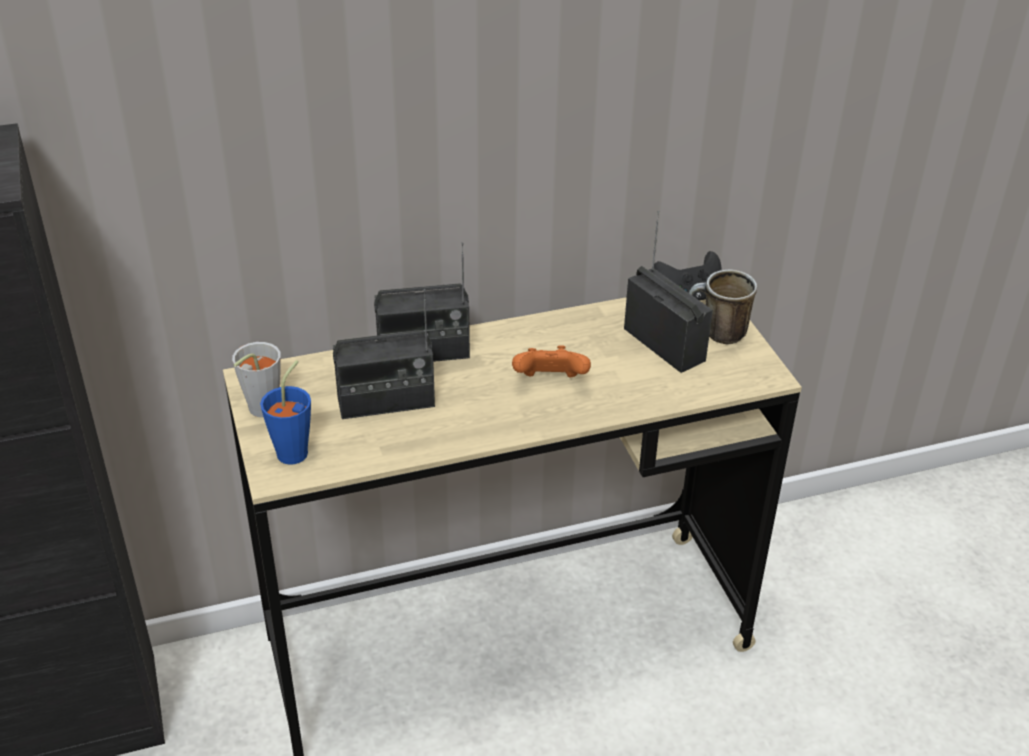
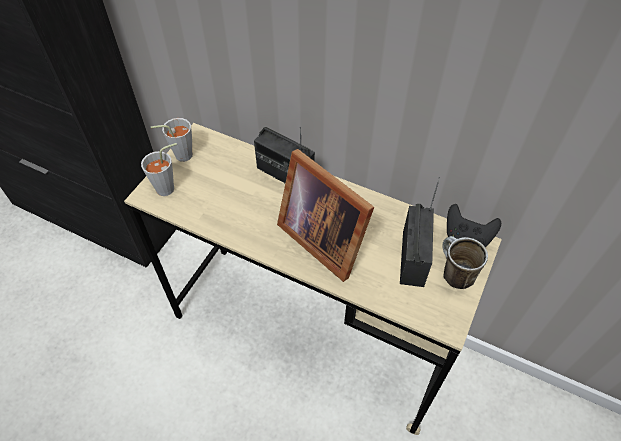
camera: 45 degrees right, 15 degrees up
blue cup [260,360,311,465] -> grey cup [141,143,177,196]
radio [333,289,435,419] -> none
orange game controller [512,345,591,378] -> picture frame [277,149,374,282]

